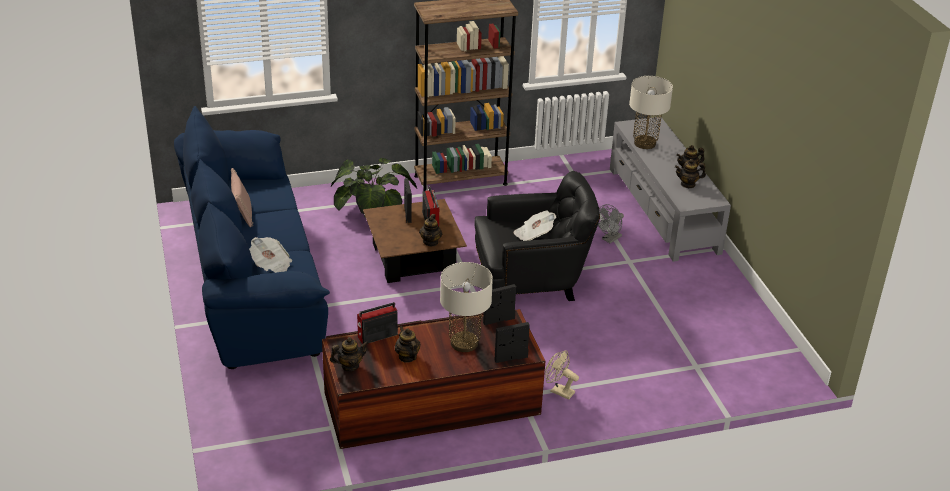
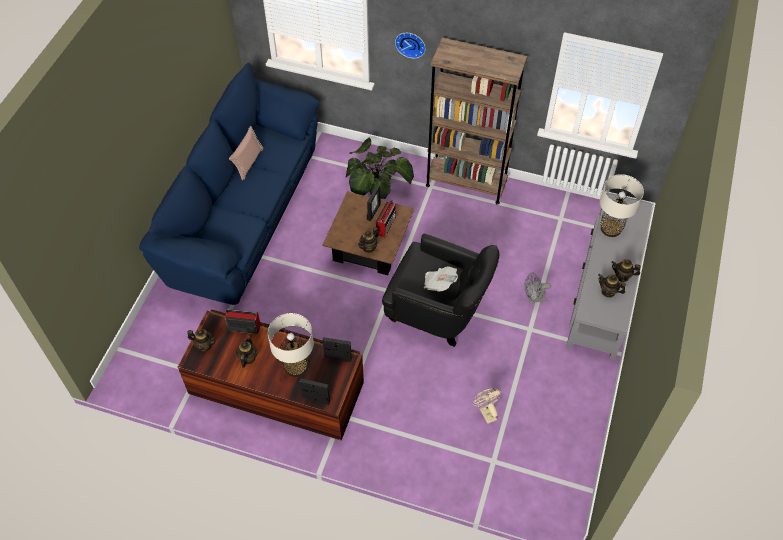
camera: 35 degrees right, 20 degrees up
newspaper [249,237,292,273] -> none
beige fan [545,350,579,400] -> beige fan moved to [473,388,501,424]
none -> wall clock [395,33,426,59]

